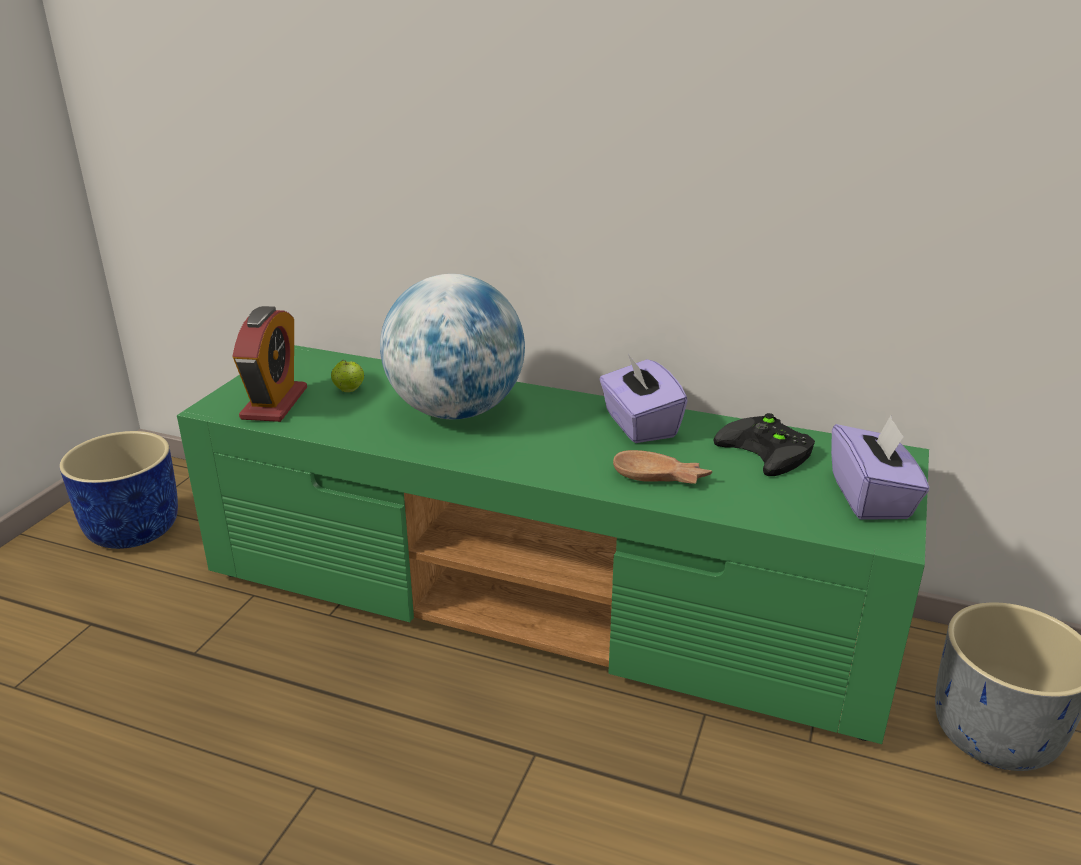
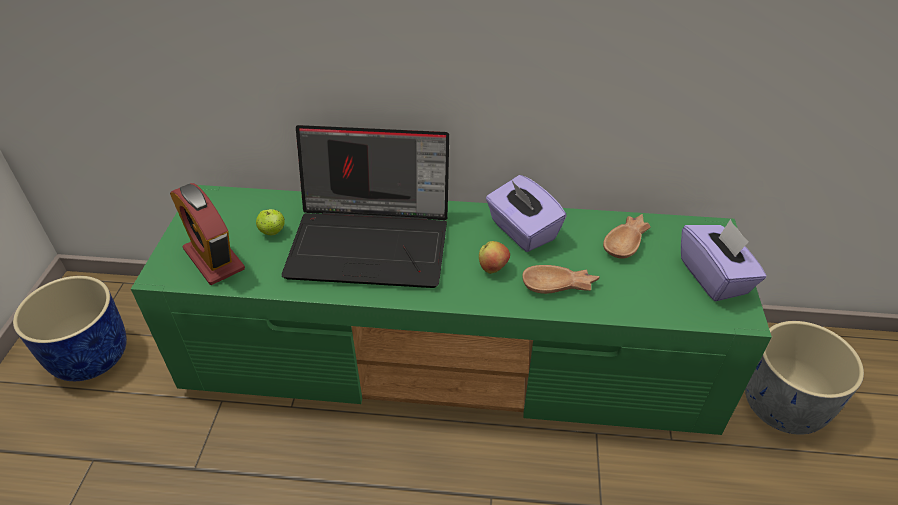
camera: 15 degrees left, 15 degrees up
alarm clock [232,306,307,422] -> alarm clock turned 150 degrees clockwise [170,183,245,285]
globe [380,274,525,419] -> laptop [282,125,449,288]
black game controller [713,413,815,476] -> brown bowl [603,214,650,259]
none -> apple [479,241,510,274]

